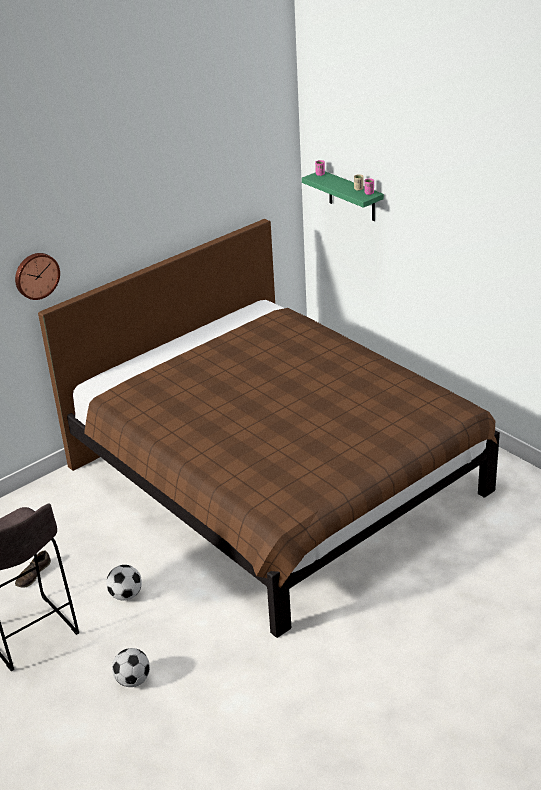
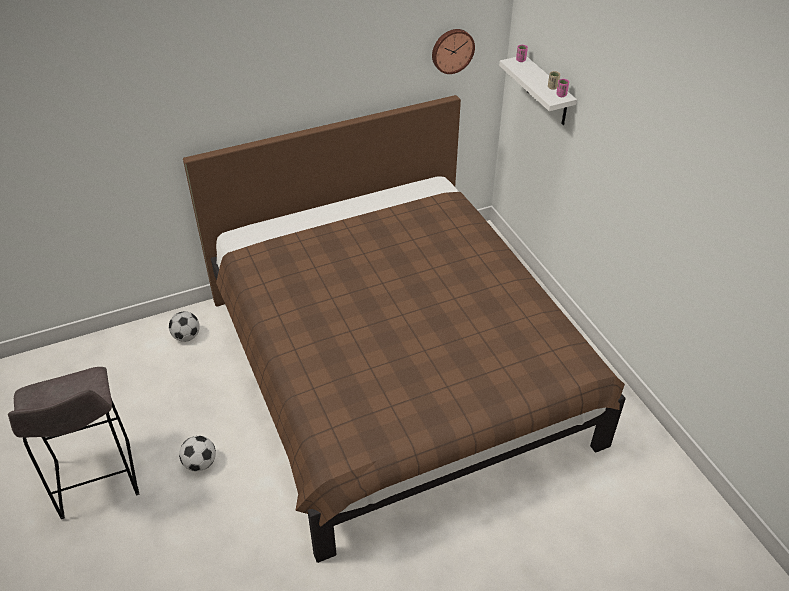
camera: 15 degrees right, 10 degrees up
wall clock [15,253,60,300] -> wall clock moved to [432,29,475,74]
brown shoe [15,550,51,587] -> none
football [112,648,150,687] -> football moved to [169,311,200,342]
green shelf [302,172,384,221] -> white shelf [499,57,577,125]

